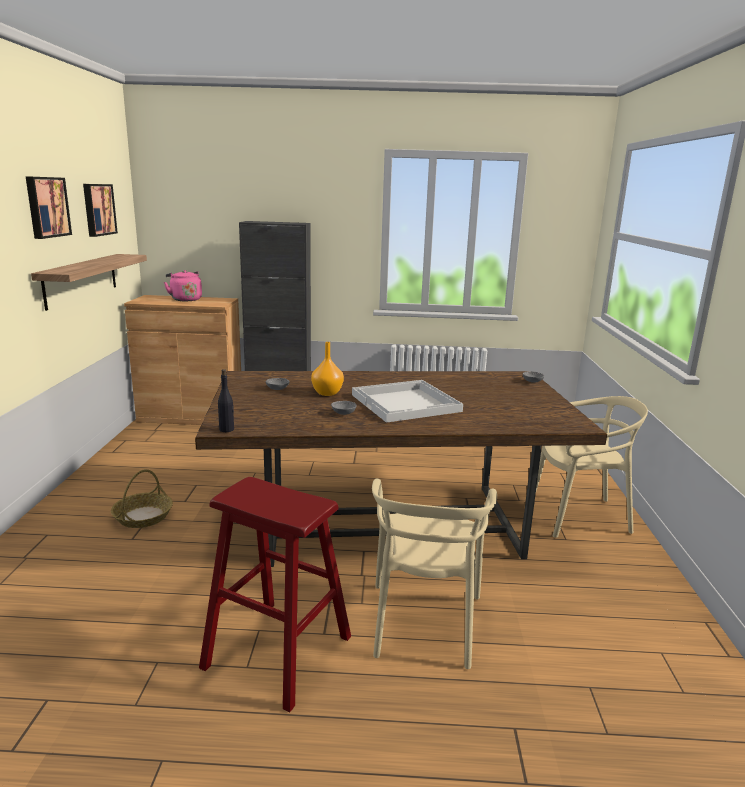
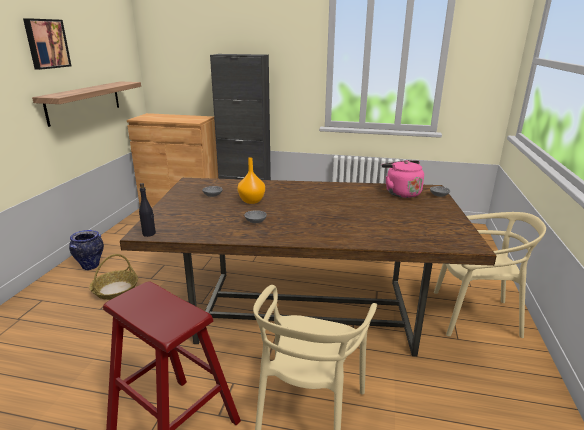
camera: 10 degrees right, 5 degrees up
picture [83,184,118,237] -> none
pink kettle [164,270,202,301] -> pink kettle moved to [382,160,424,198]
white tray [352,380,463,423] -> none
none -> vase [69,230,104,270]

